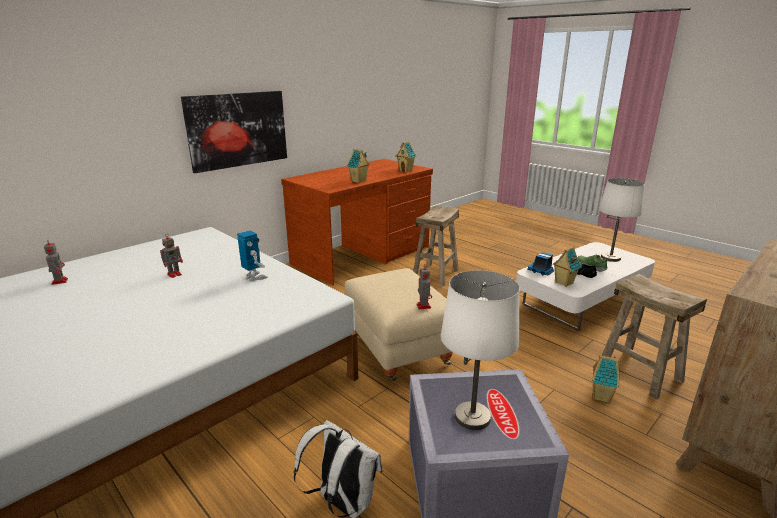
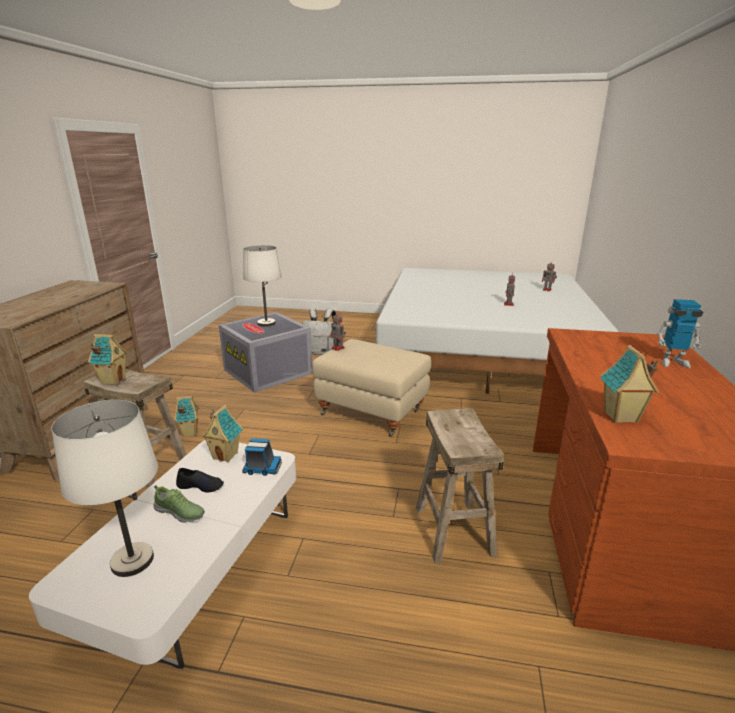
camera: 145 degrees right, 0 degrees up
picture [181,91,287,173] -> none
toy robot [237,230,268,281] -> toy robot moved to [657,299,704,368]
toy house [347,149,370,183] -> toy house moved to [88,334,128,385]

